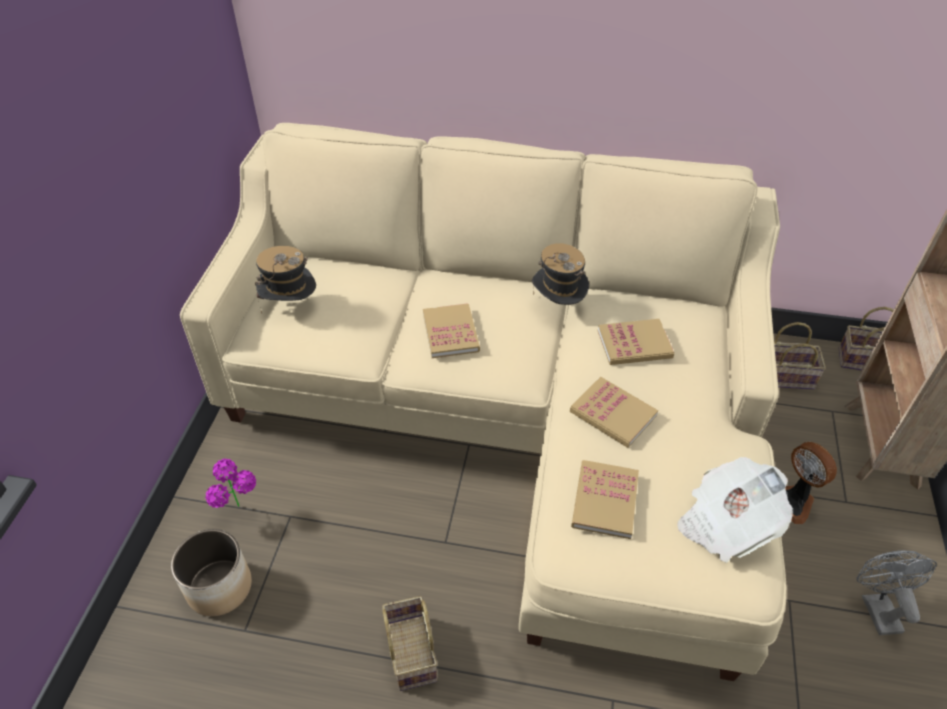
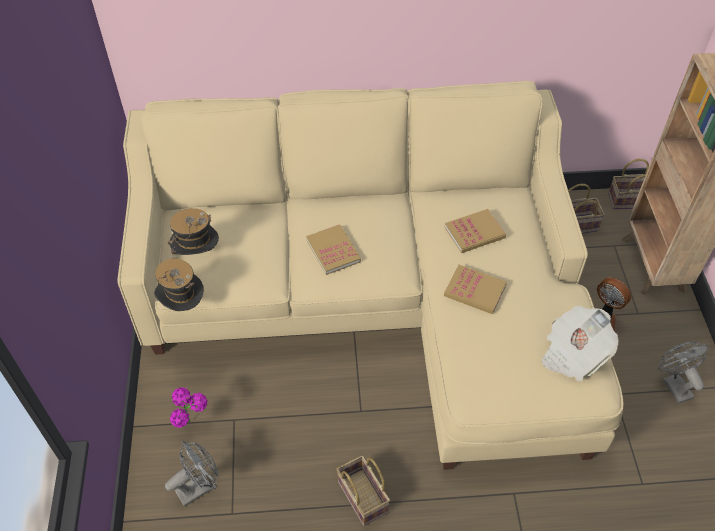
camera: 15 degrees left, 5 degrees up
planter [171,529,252,616] -> grey fan [165,441,219,507]
hat [532,243,589,305] -> hat moved to [154,259,204,311]
book [571,460,639,539] -> none

